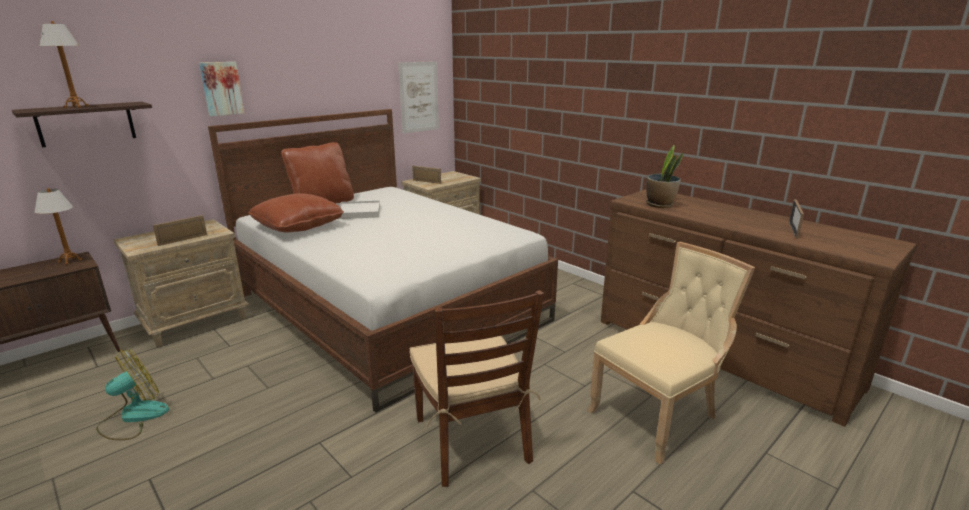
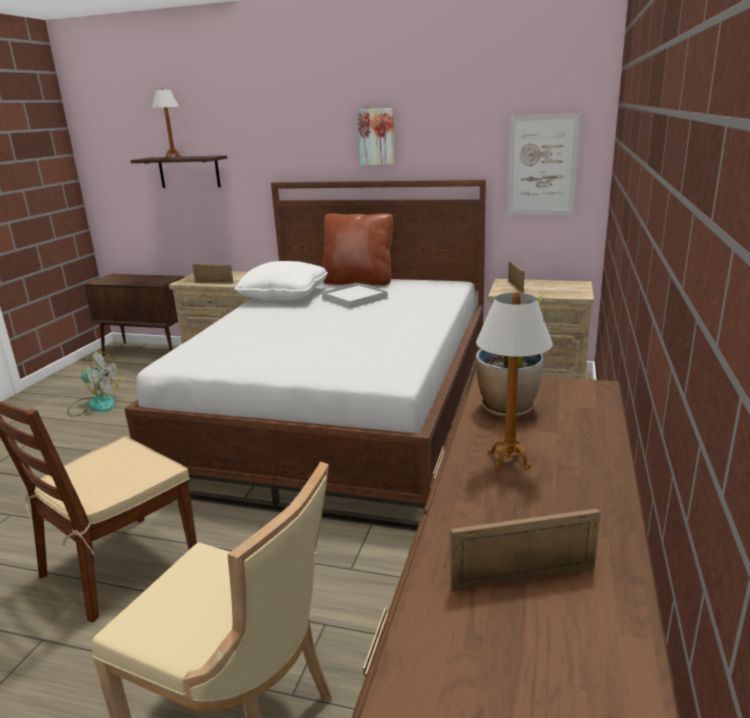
camera: 60 degrees right, 0 degrees up
table lamp [35,188,82,265] -> table lamp moved to [476,292,553,471]
picture [199,62,245,116] -> picture moved to [358,108,395,165]
brown pillow [248,193,344,233] -> white pillow [234,261,328,300]

